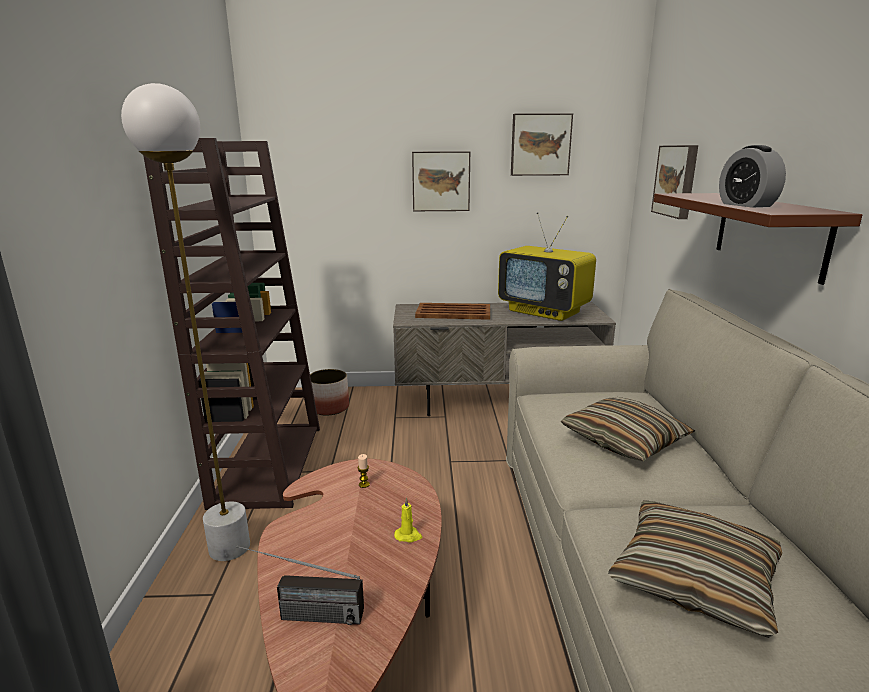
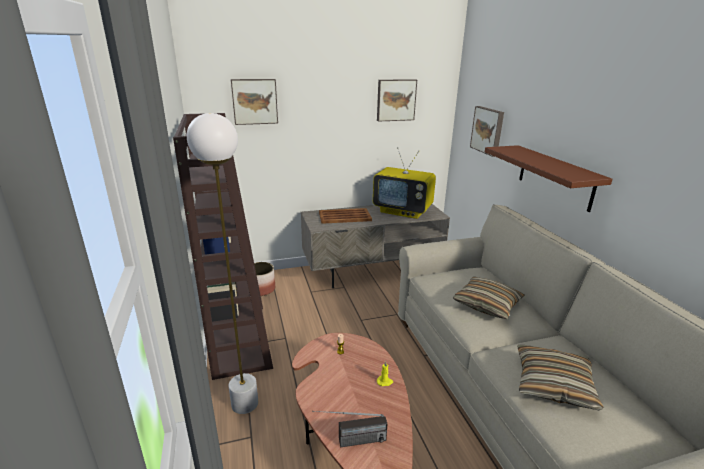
camera: 15 degrees left, 5 degrees up
picture [412,151,470,211] -> picture moved to [231,79,278,125]
alarm clock [719,145,786,208] -> none

